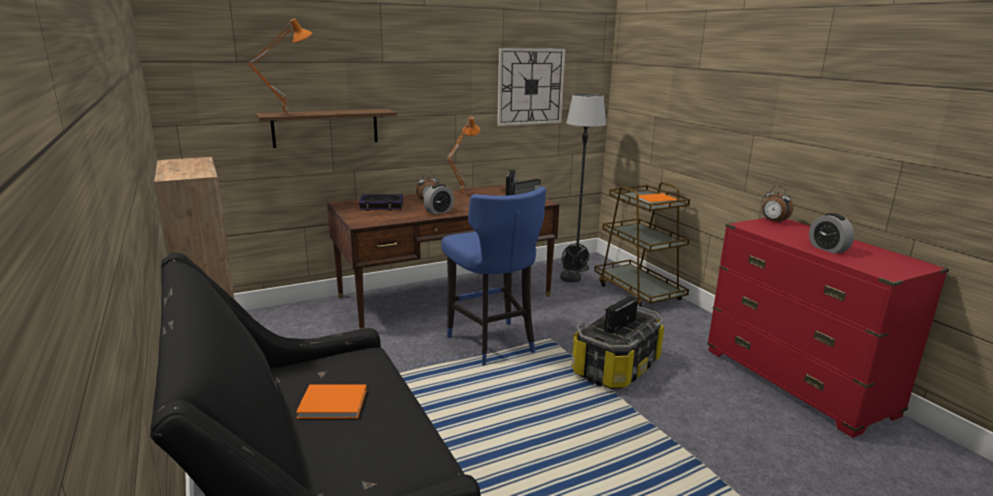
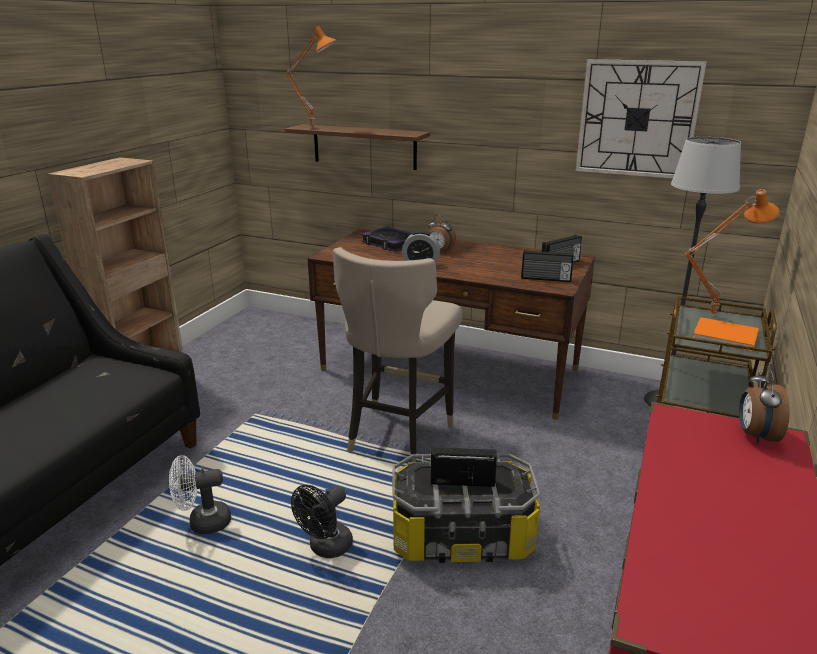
camera: 50 degrees right, 5 degrees up
orange book [296,385,367,419] -> none
blue stool [441,187,546,365] -> beige stool [333,247,462,462]
orange table lamp [447,116,481,195] -> orange table lamp moved to [684,189,779,316]
black fan [560,244,589,282] -> black fan moved to [291,485,353,558]
alarm clock [809,213,854,254] -> none
none -> white fan [169,455,231,534]

